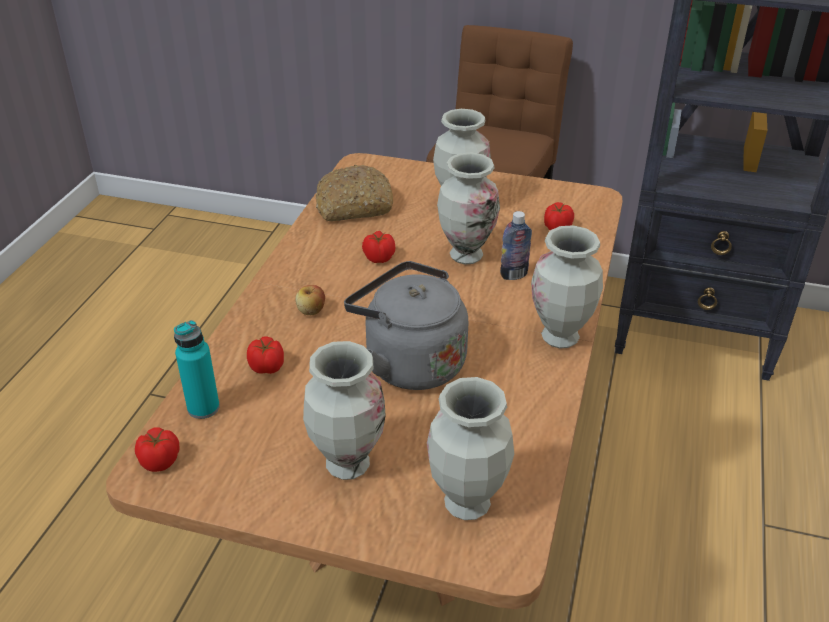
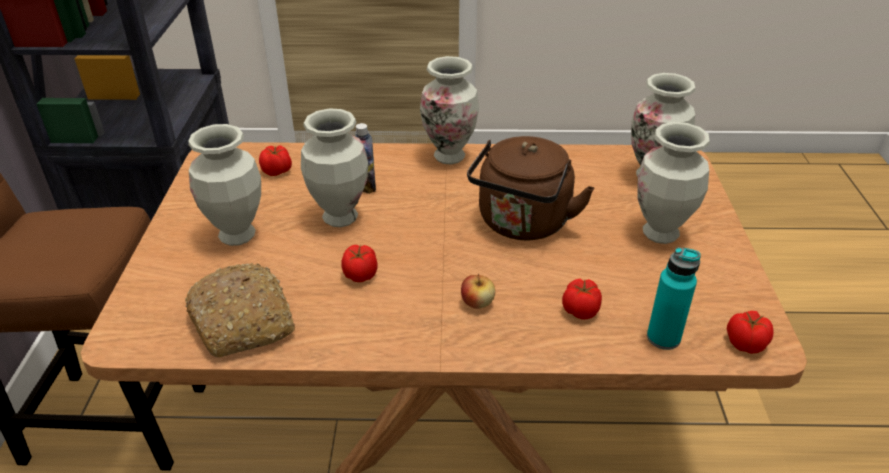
camera: 105 degrees left, 0 degrees up
grey kettle [344,261,468,390] -> brown kettle [467,136,594,240]

